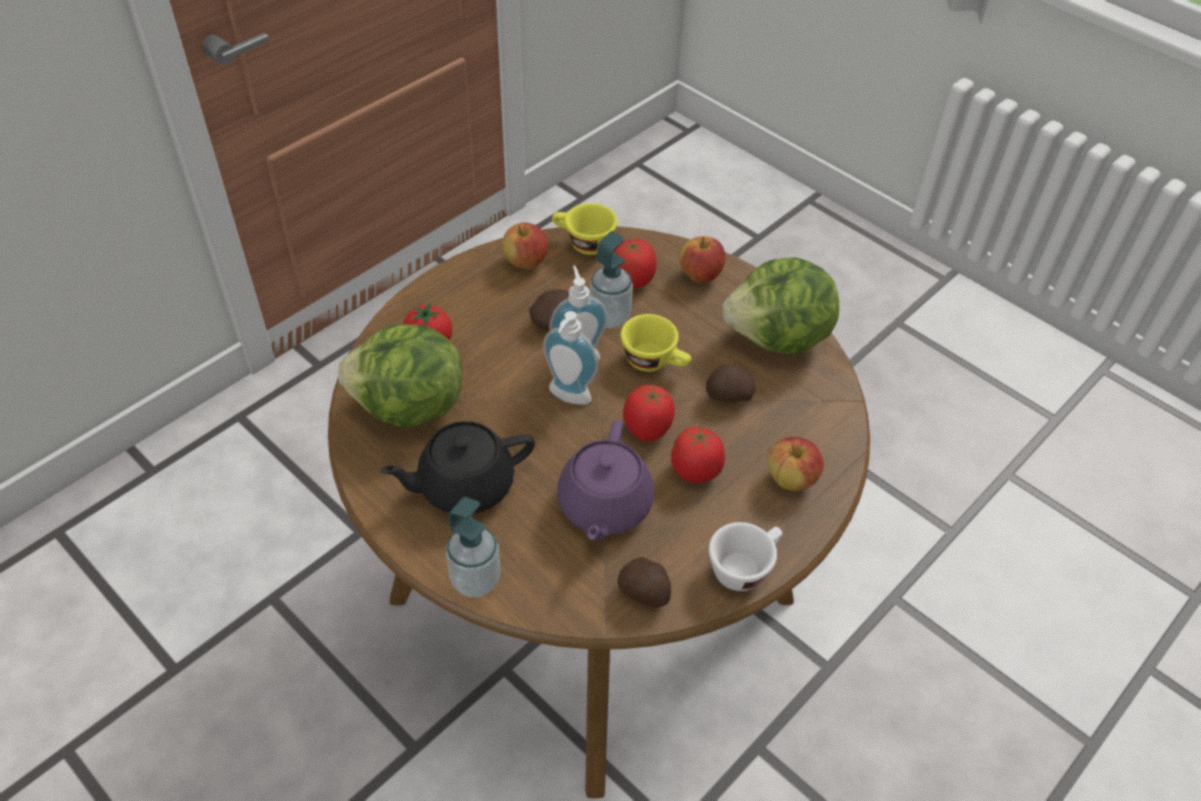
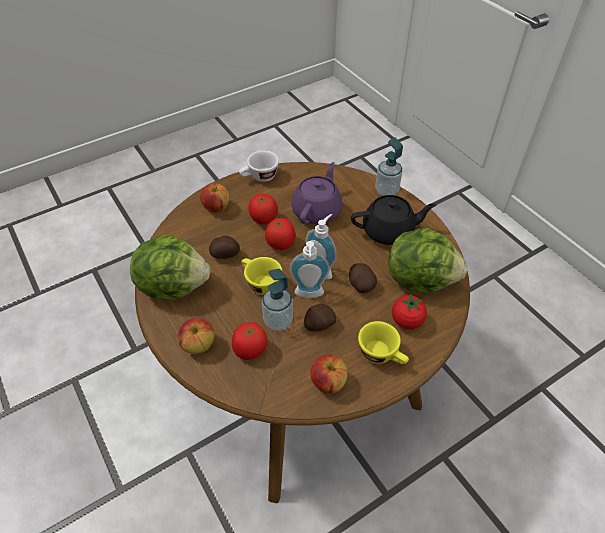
camera: 165 degrees left, 0 degrees up
yellow cup [552,203,617,255] -> yellow cup moved to [358,321,409,364]
potato [618,557,671,608] -> potato moved to [349,263,377,293]

